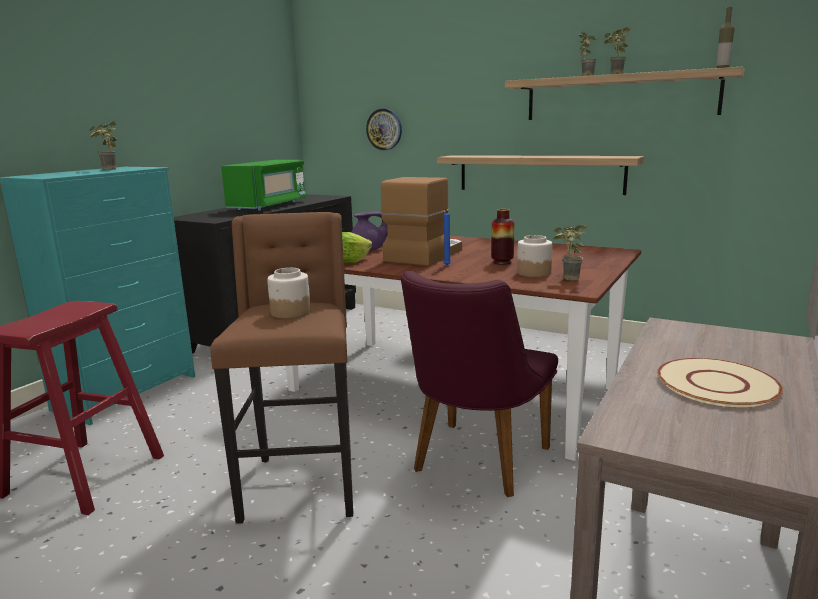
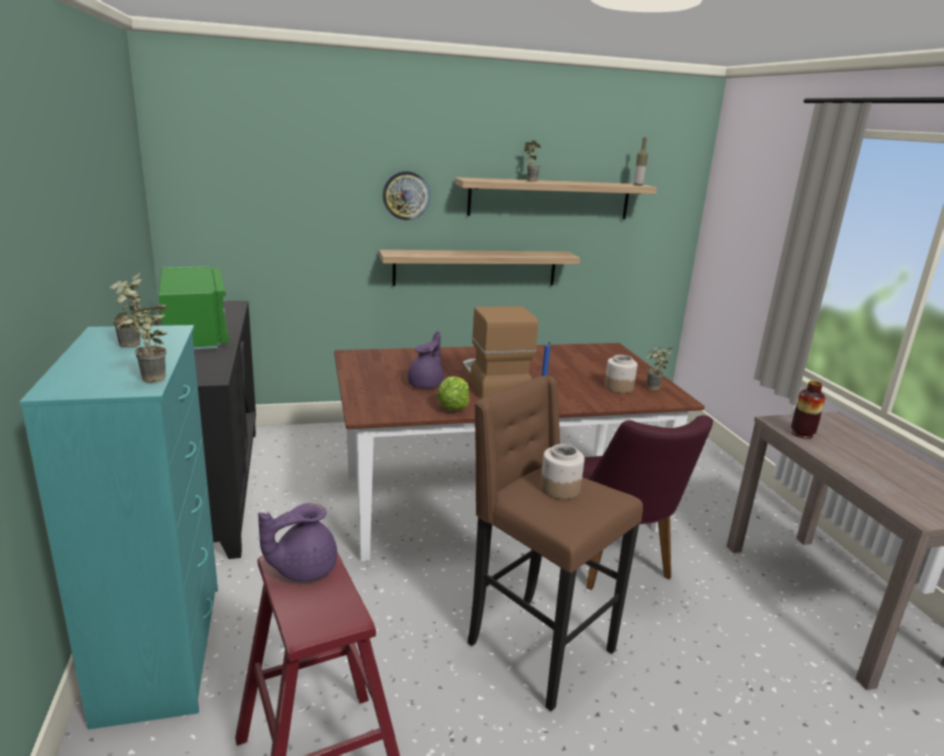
camera: 45 degrees left, 5 degrees up
wall clock [366,109,402,150] -> wall clock moved to [382,171,430,220]
vase [491,209,515,265] -> vase moved to [791,381,825,439]
potted plant [604,27,631,74] -> potted plant moved to [115,304,167,383]
beige plate [657,358,783,407] -> none
none -> purple teapot [258,503,337,581]

